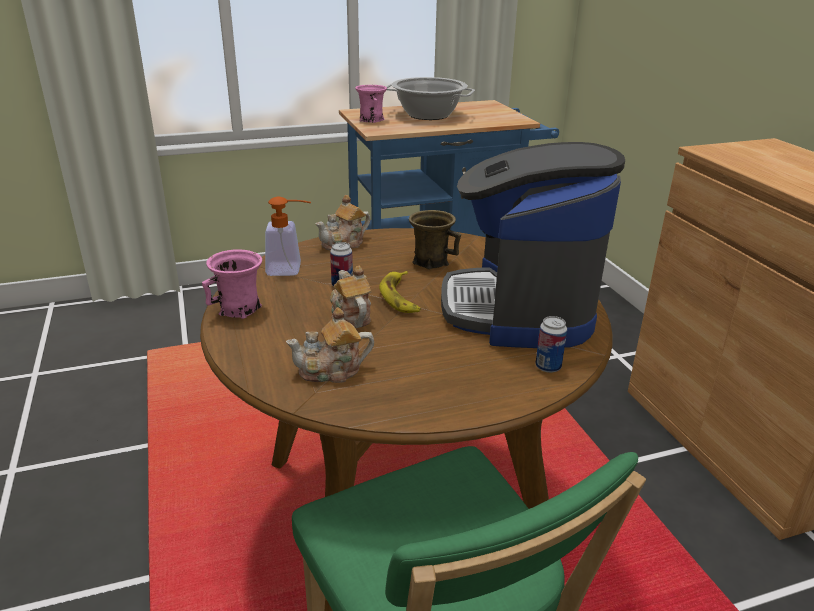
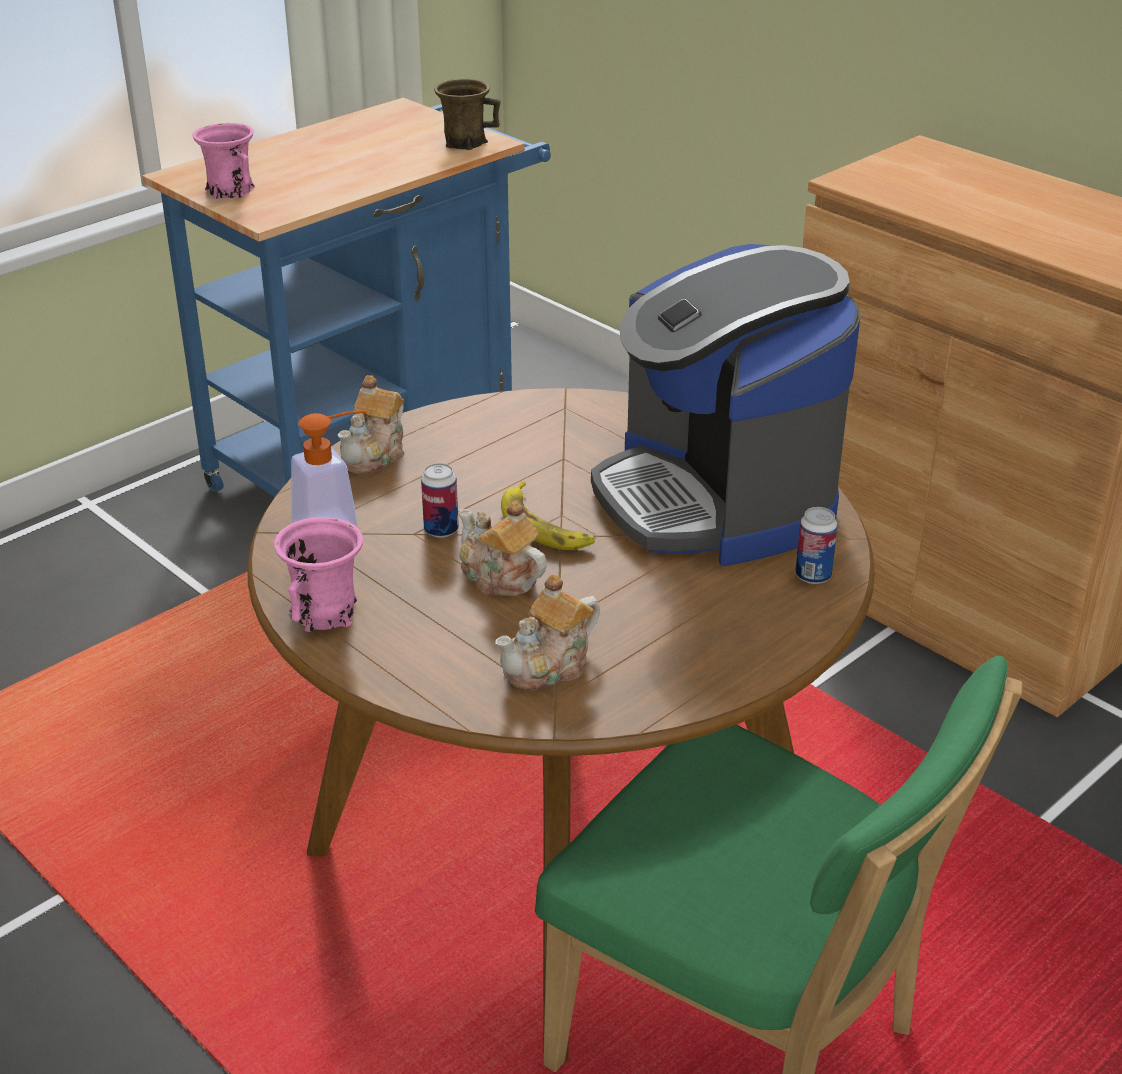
camera: 25 degrees left, 5 degrees up
cooking pot [386,77,475,120] -> none
brown mug [409,210,461,269] -> brown mug moved to [434,78,501,150]

